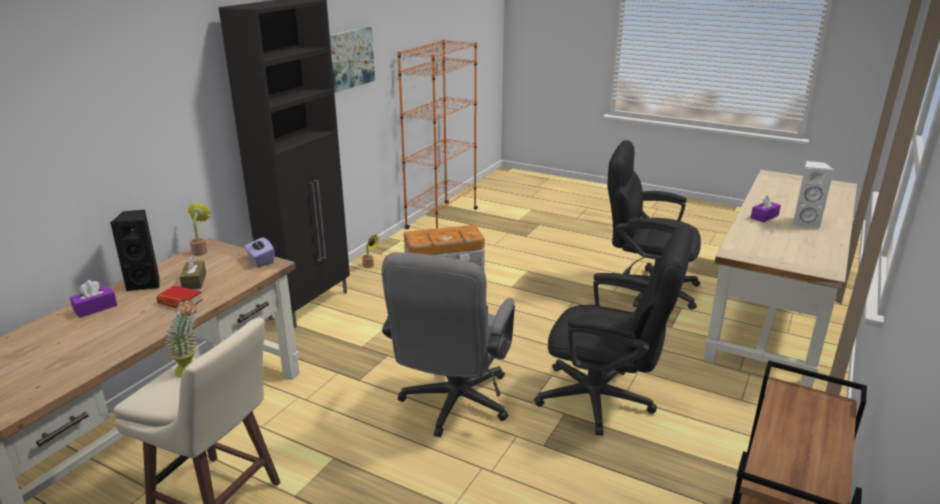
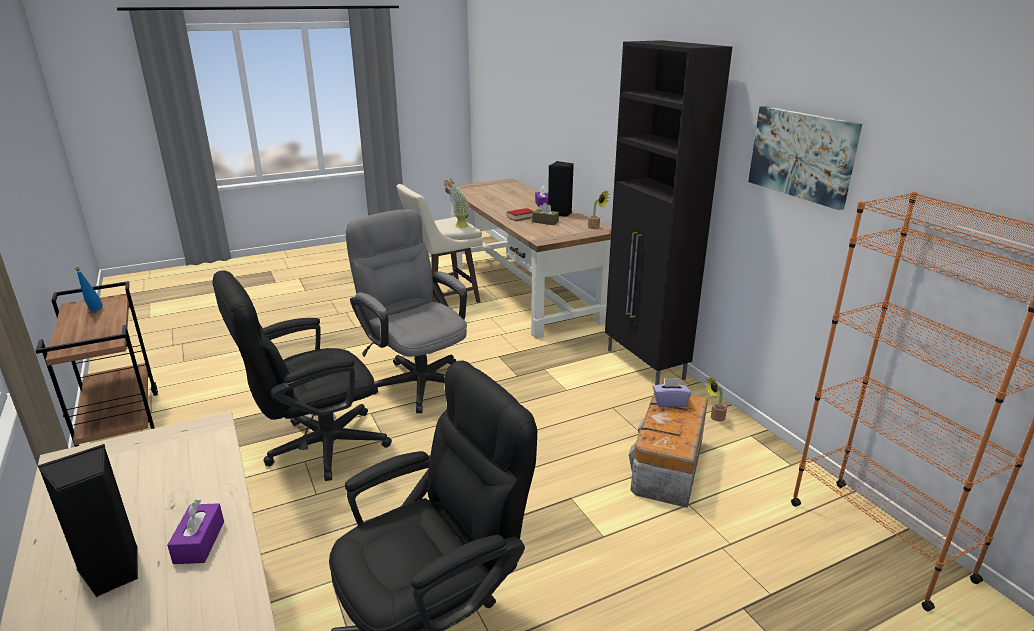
camera: 125 degrees right, 0 degrees up
purple tissue box [244,237,274,267] -> purple tissue box moved to [653,378,691,407]
white speaker [792,161,834,229] -> black speaker [37,443,138,597]
none -> blue bottle [75,267,103,311]

